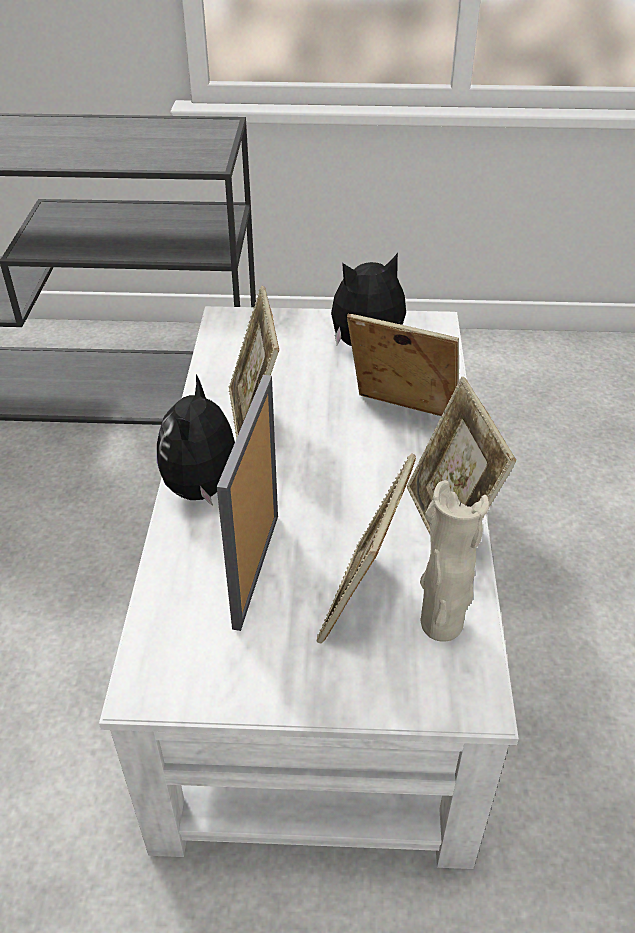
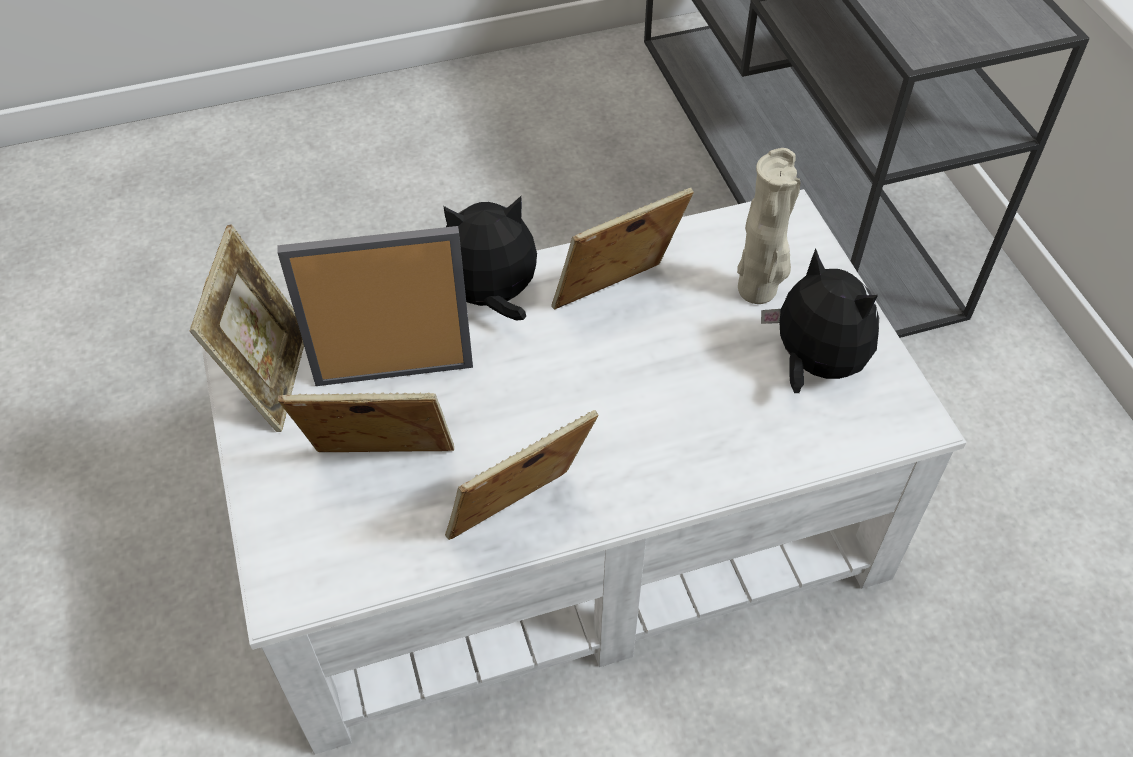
camera: 70 degrees right, 10 degrees up
picture frame [347,313,459,416] -> picture frame moved to [189,224,304,432]
beige vase [420,480,489,642] -> beige vase moved to [737,148,800,304]

